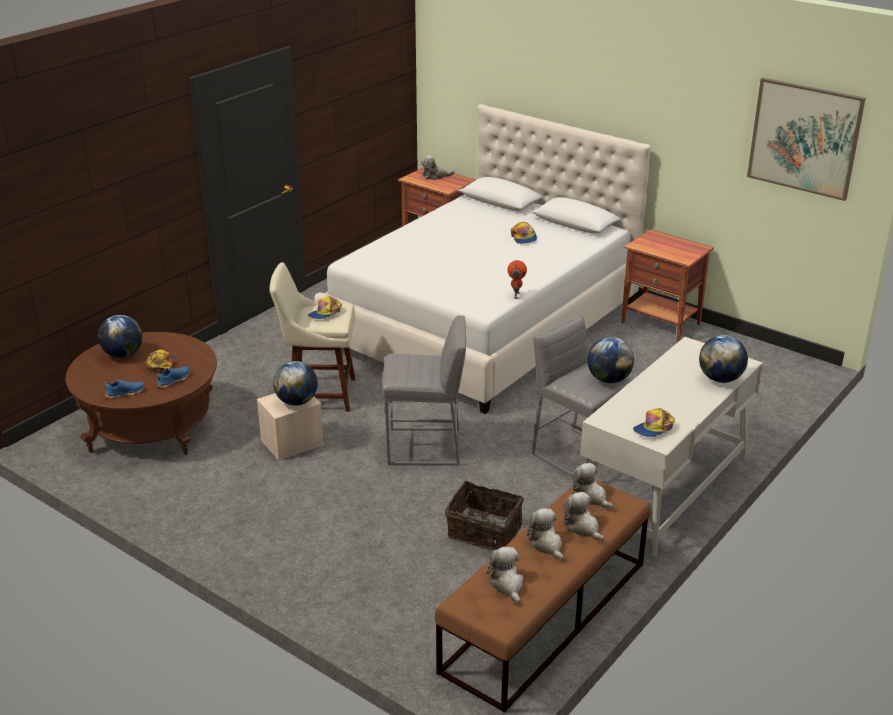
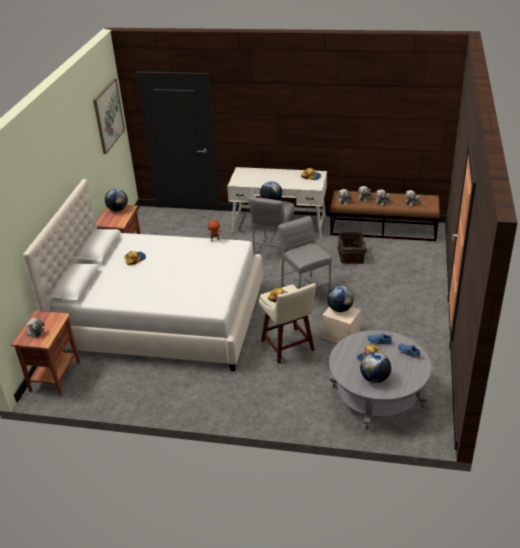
camera: 115 degrees left, 5 degrees up
brown coffee table [65,332,217,455] -> grey coffee table [329,330,431,430]
globe [699,335,748,383] -> globe moved to [105,189,128,211]

